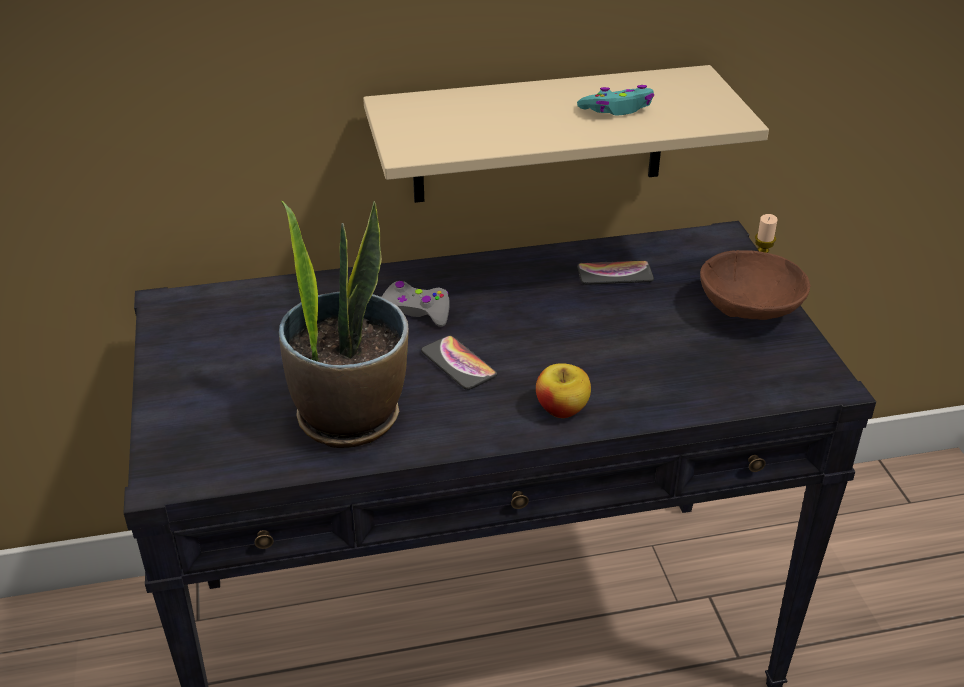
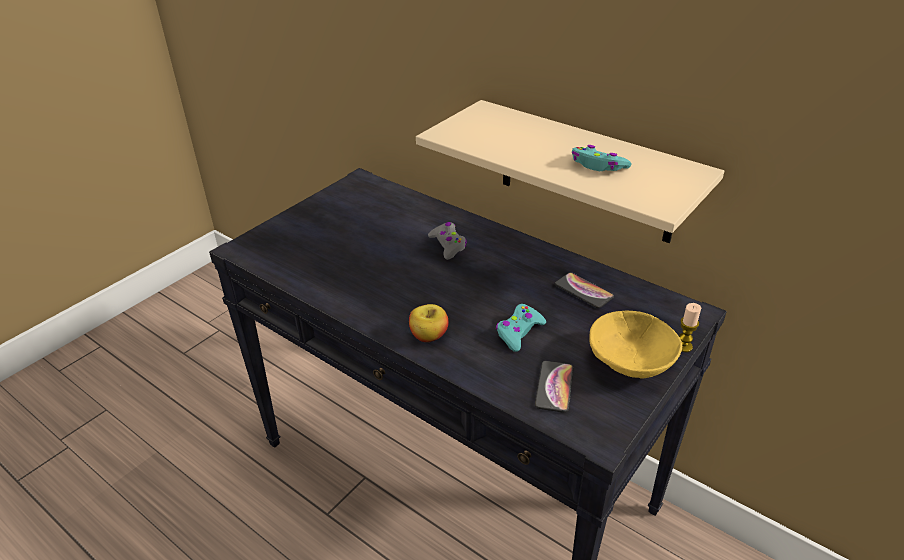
camera: 50 degrees right, 0 degrees up
potted plant [279,200,408,448] -> none
phone [421,336,497,390] -> phone moved to [535,361,574,413]
brown bowl [700,250,811,320] -> yellow bowl [589,310,682,379]
none -> turquoise game controller [496,304,546,352]

